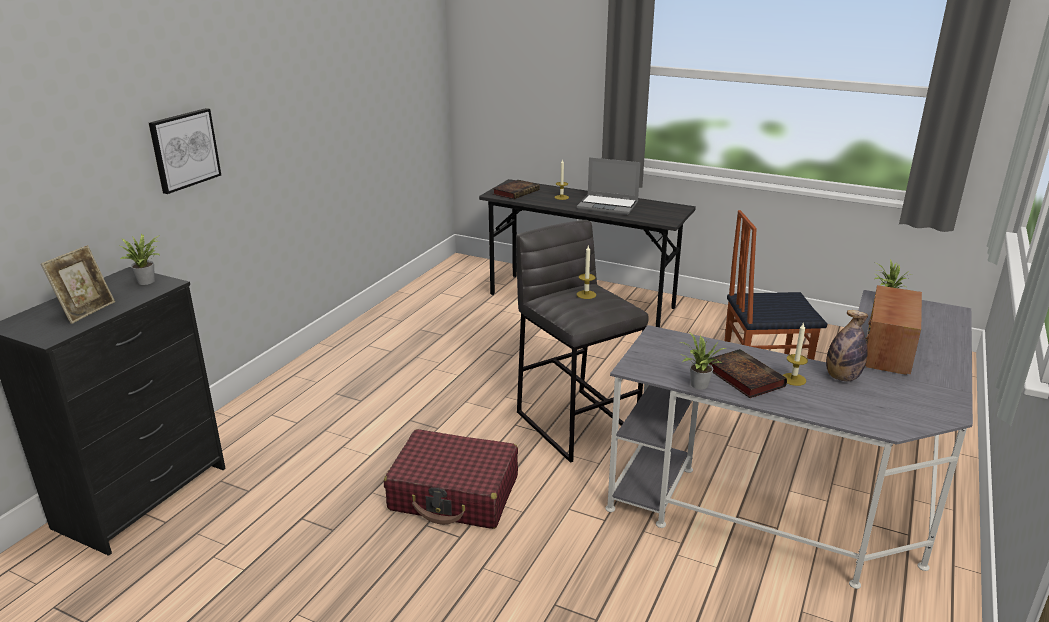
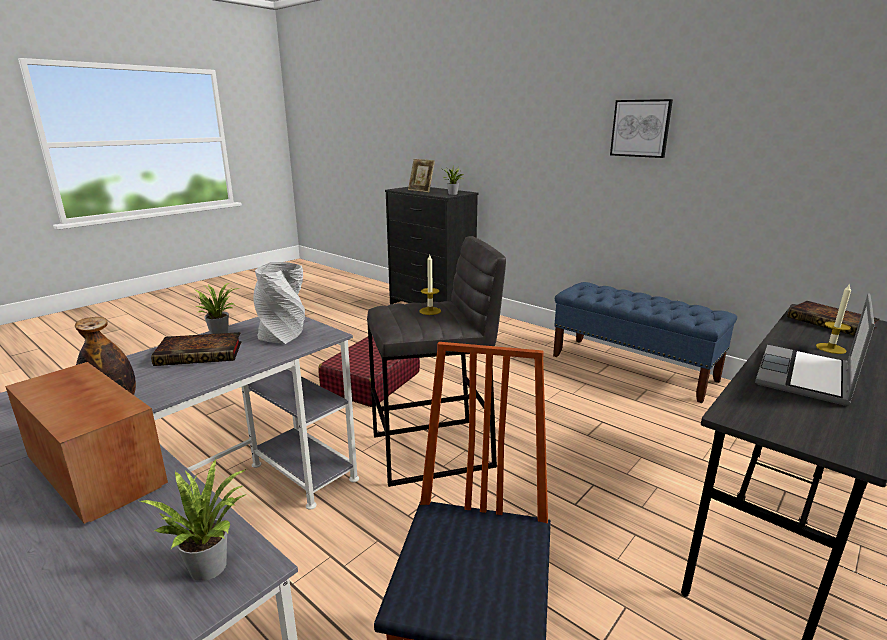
camera: 105 degrees right, 5 degrees down
picture [149,108,221,194] -> picture moved to [610,99,673,158]
candle [783,322,808,386] -> none
none -> grey vase [254,262,305,344]
none -> blue bench [553,282,737,403]

